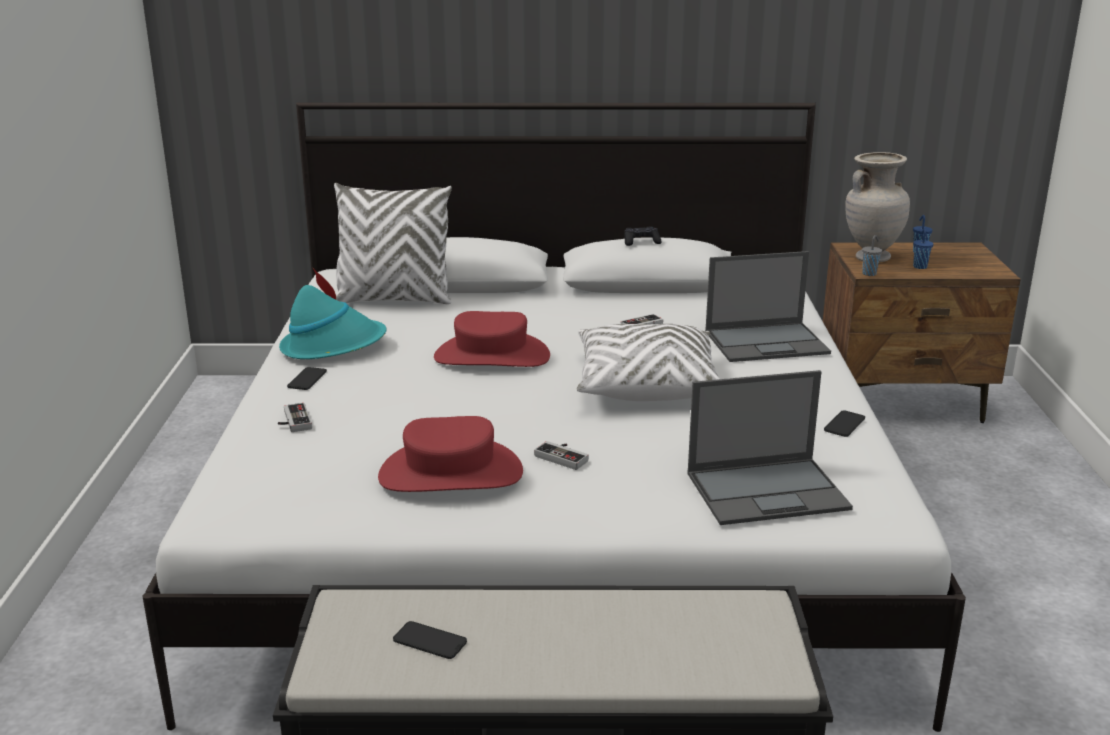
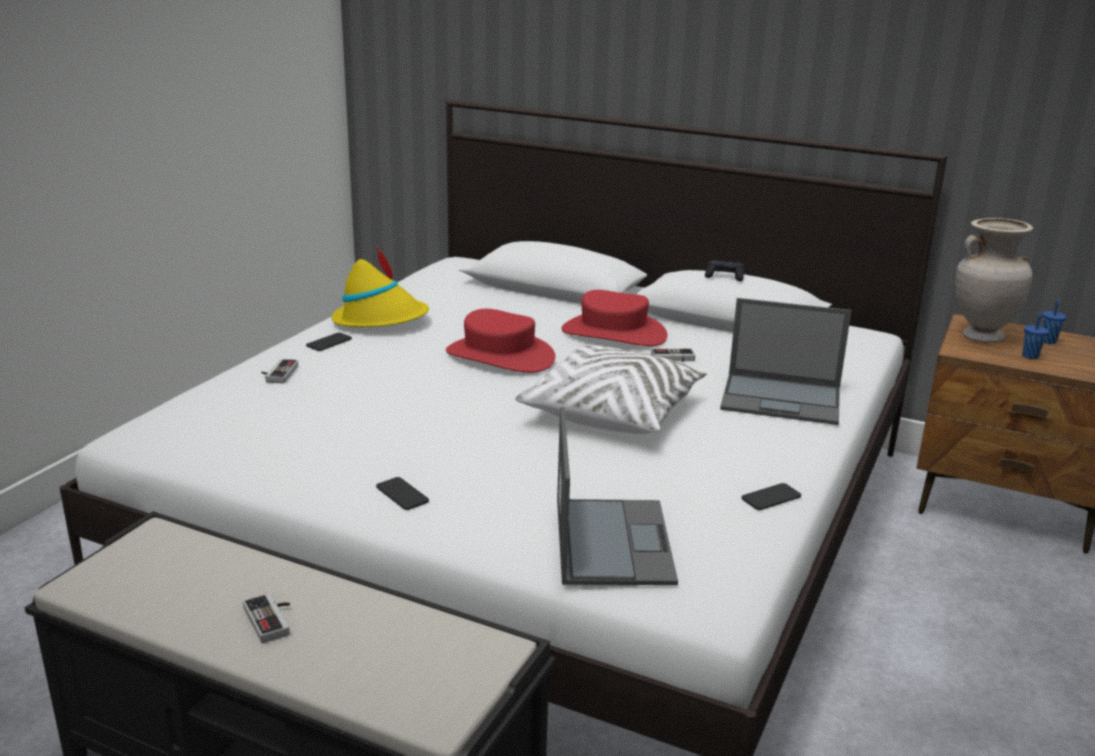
camera: 25 degrees right, 0 degrees up
turquoise hat [279,268,387,359] -> yellow hat [332,245,429,327]
white pillow [334,183,452,304] -> none
red hat [378,416,523,492] -> red hat moved to [561,290,668,346]
phone [393,621,467,659] -> phone moved to [376,477,429,510]
game controller [534,441,589,470] -> game controller moved to [243,593,290,643]
laptop [687,370,853,525] -> laptop turned 105 degrees counterclockwise [557,407,678,585]
grey cup [862,235,882,276] -> none

